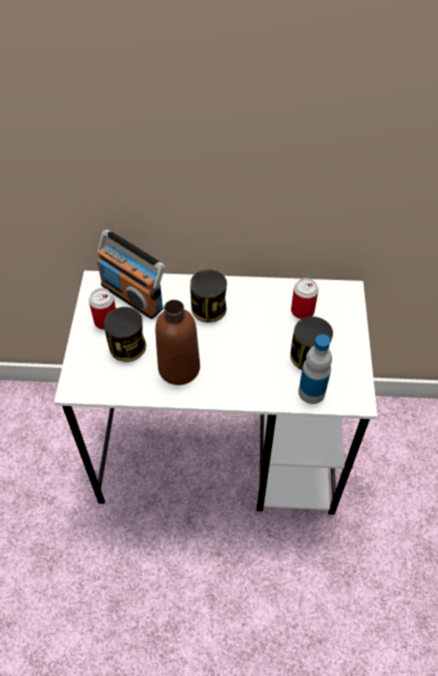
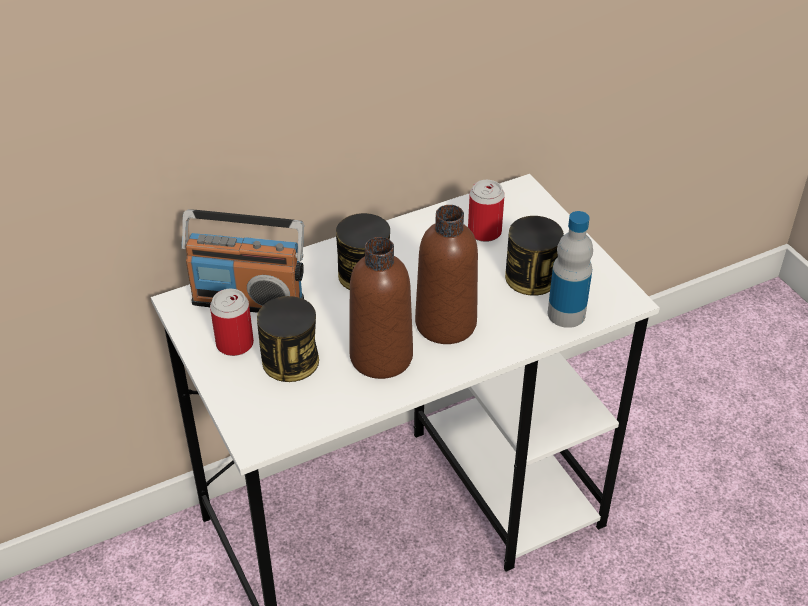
camera: 30 degrees left, 10 degrees down
none -> brown bottle [415,205,478,344]

